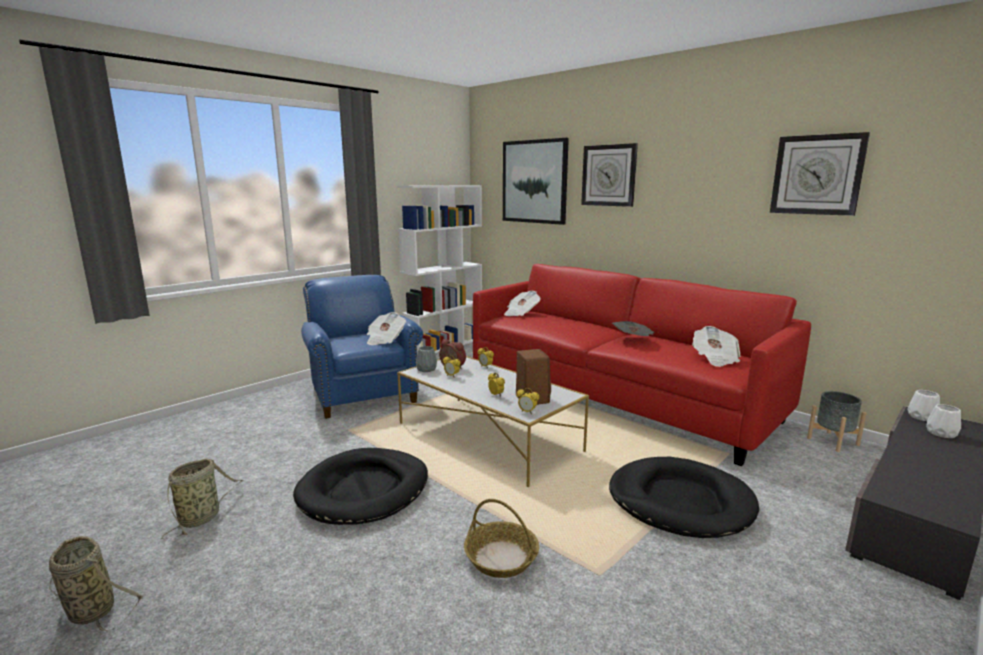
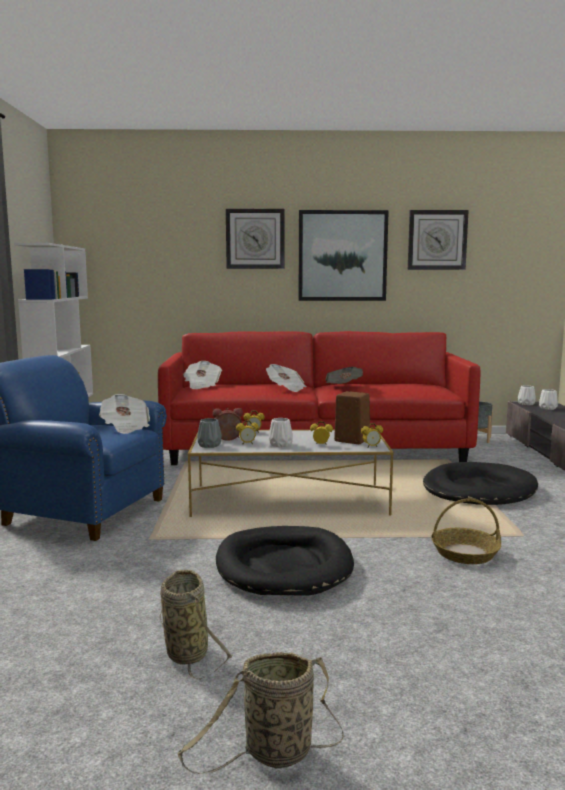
camera: 45 degrees left, 5 degrees down
picture [503,138,569,225] -> picture moved to [299,210,389,301]
newspaper [692,326,740,367] -> newspaper moved to [266,364,306,392]
none -> white vase [269,418,293,447]

